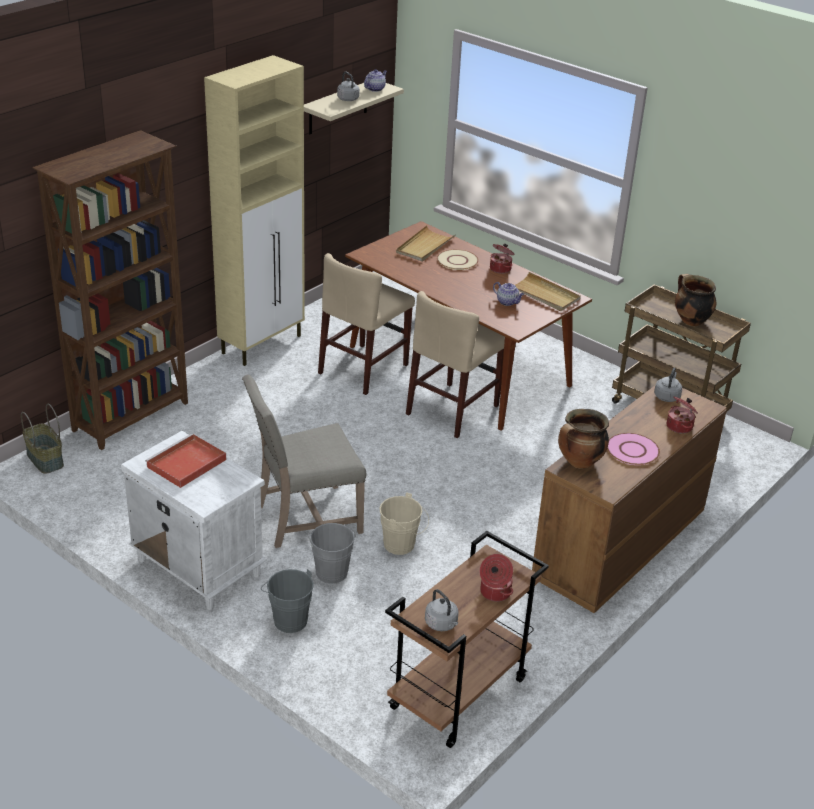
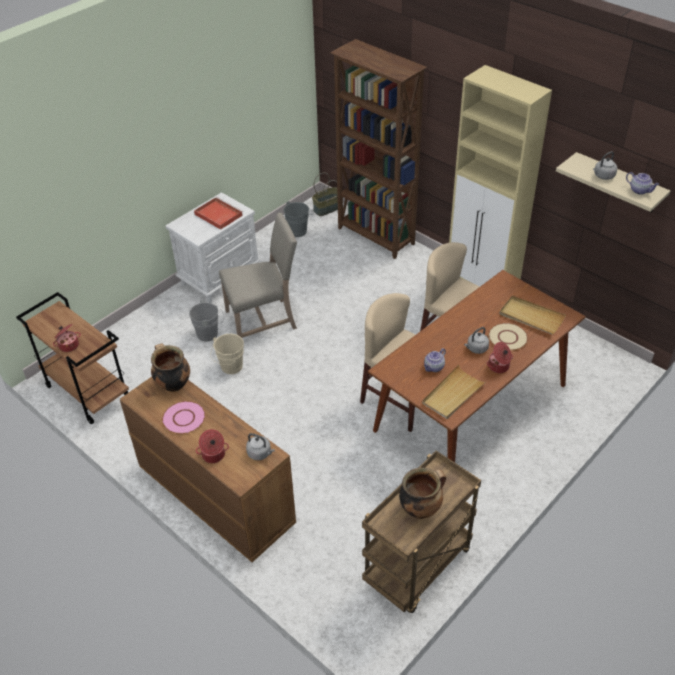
camera: 95 degrees right, 10 degrees up
beige chair [242,375,367,548] -> beige chair turned 90 degrees clockwise [219,213,297,338]
grey bucket [261,569,314,633] -> grey bucket moved to [283,201,313,237]
grey kettle [425,589,459,631] -> grey kettle moved to [464,327,489,354]

